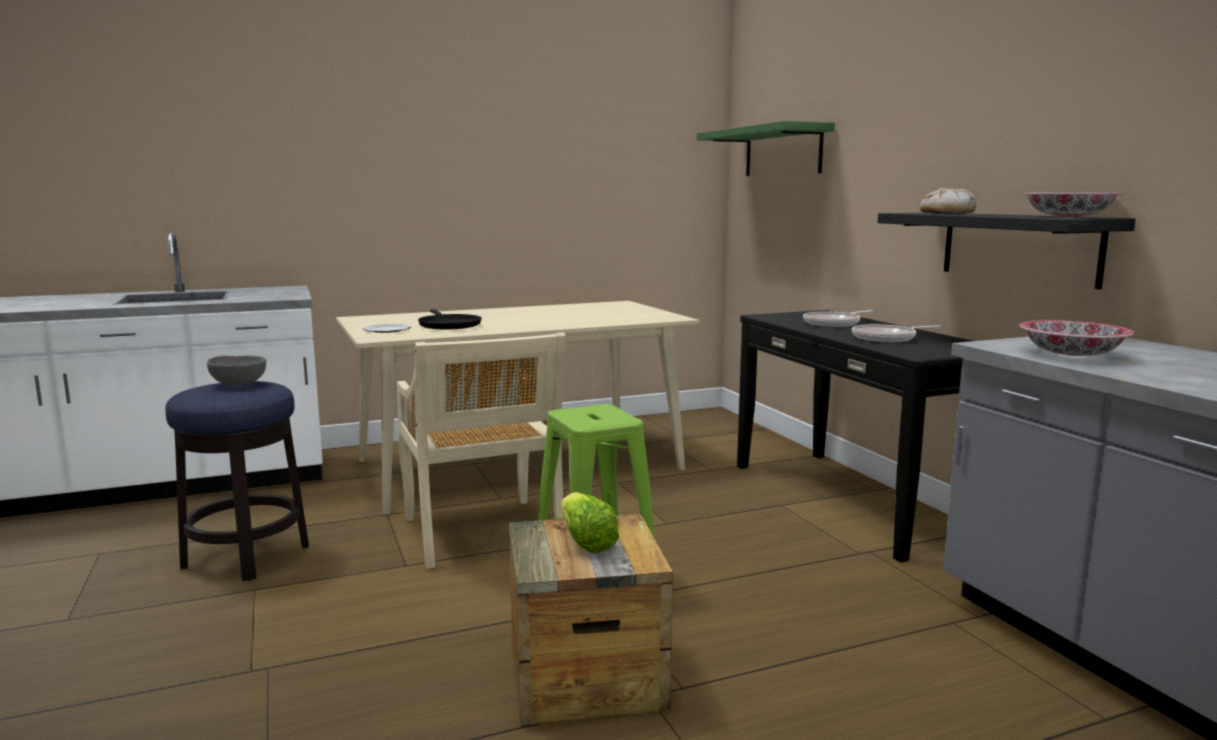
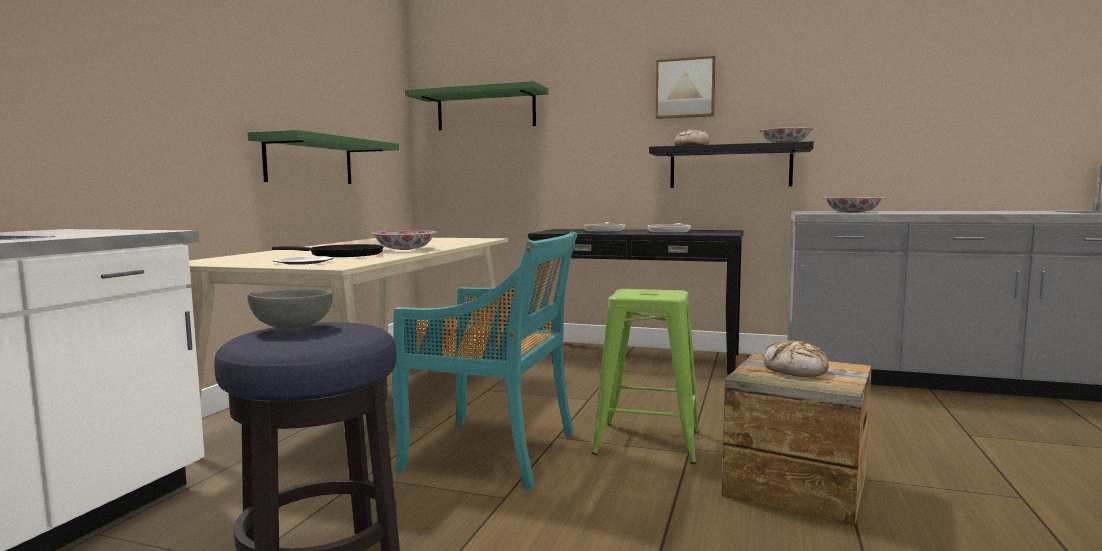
camera: 50 degrees left, 5 degrees down
beige chair [397,332,566,569] -> turquoise chair [392,232,578,490]
lettuce [561,492,619,553] -> bread [764,340,829,377]
none -> green shelf [248,130,399,184]
none -> bowl [371,230,437,250]
none -> picture [656,56,715,119]

